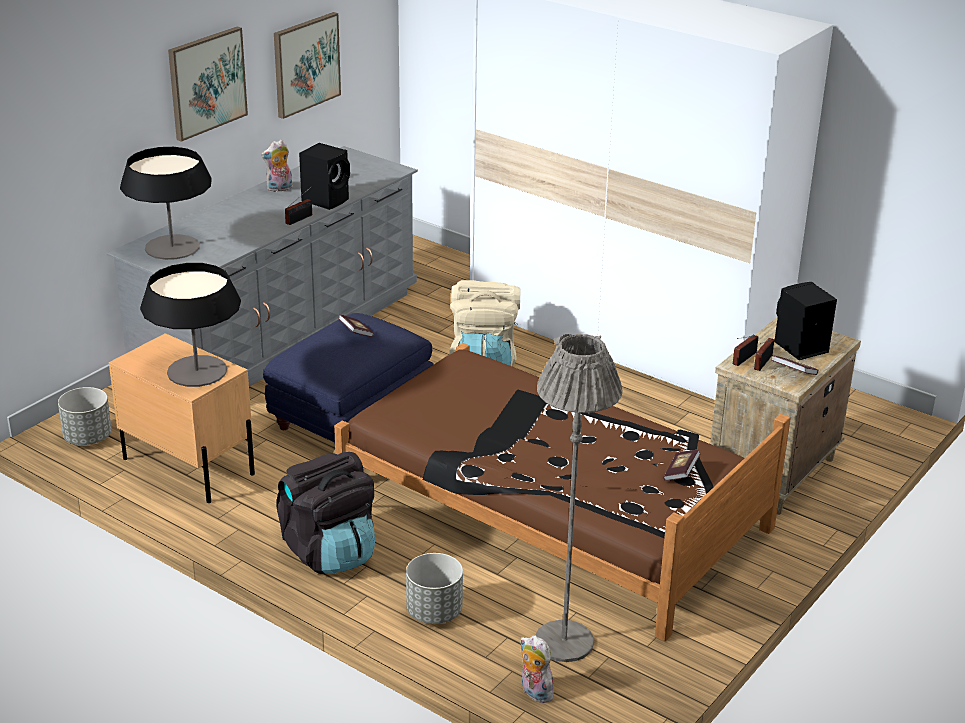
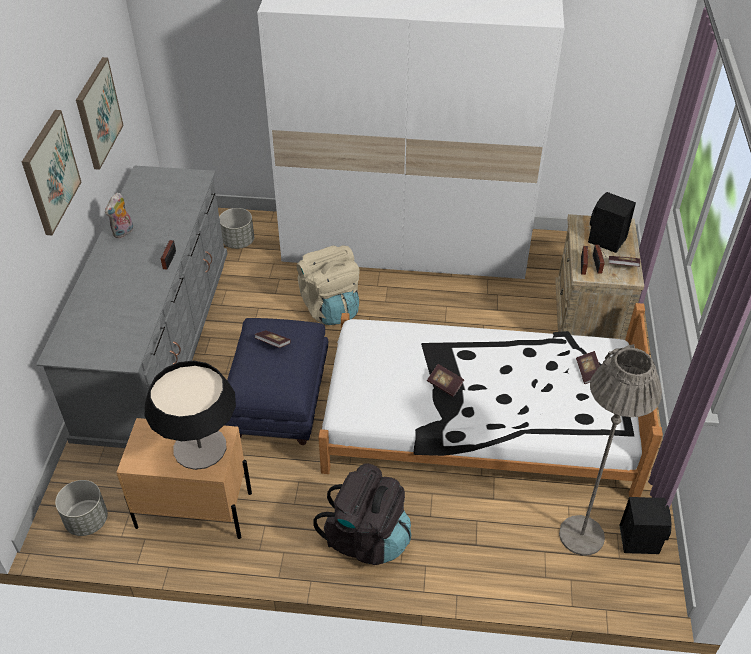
camera: 30 degrees left, 15 degrees up
table lamp [120,147,212,260] -> none
black speaker [299,143,350,210] -> black speaker moved to [619,497,671,554]
brown bed [334,343,791,641] -> white bed [318,303,663,497]
grey planter [406,553,463,624] -> grey planter moved to [219,208,254,249]
plush toy [520,635,557,703] -> none
none -> book [427,364,464,397]

